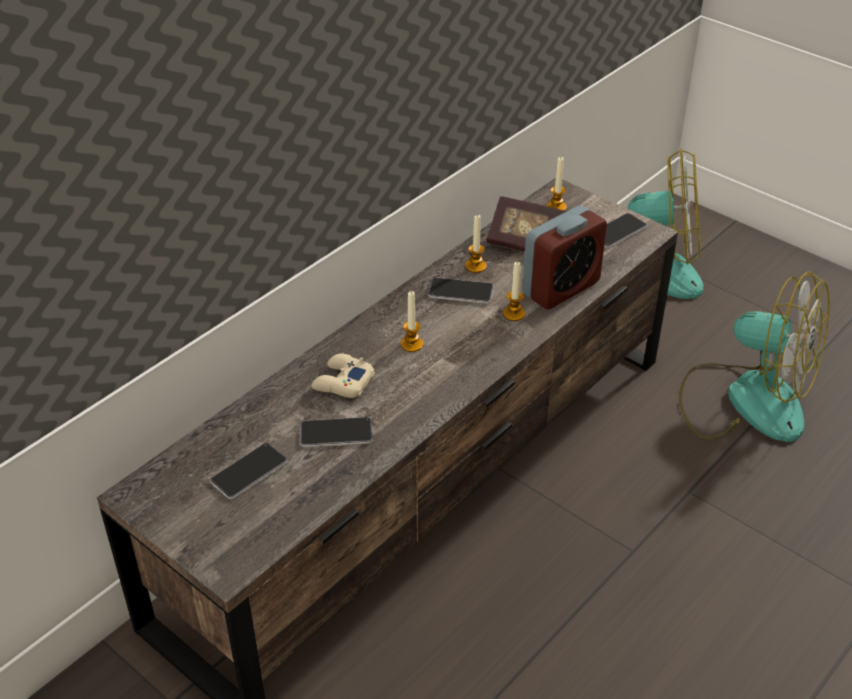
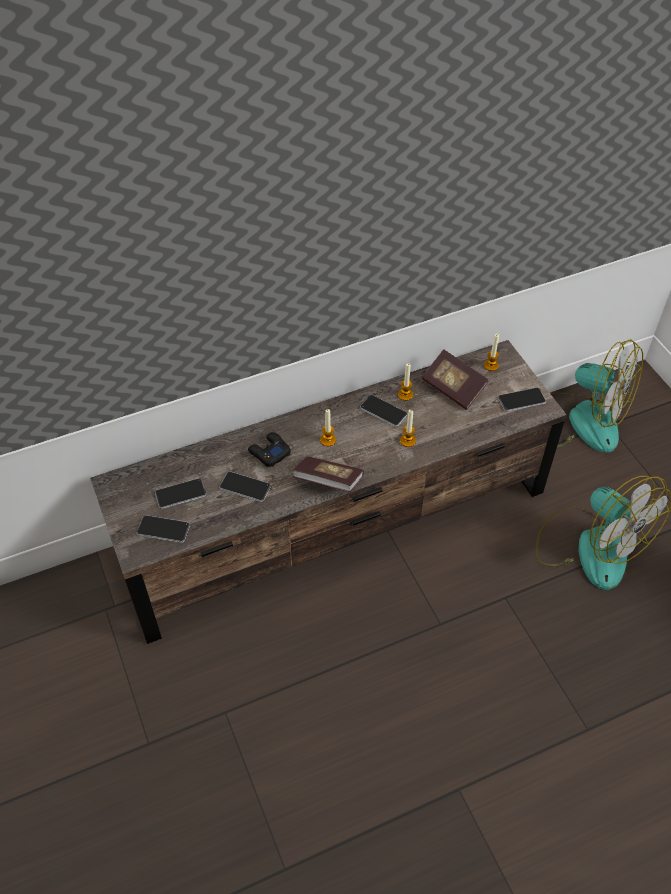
camera: 25 degrees right, 10 degrees up
beige game controller [311,353,375,398] -> black game controller [248,432,291,467]
alarm clock [522,206,607,309] -> none
none -> phone [137,515,190,543]
none -> book [293,456,364,492]

